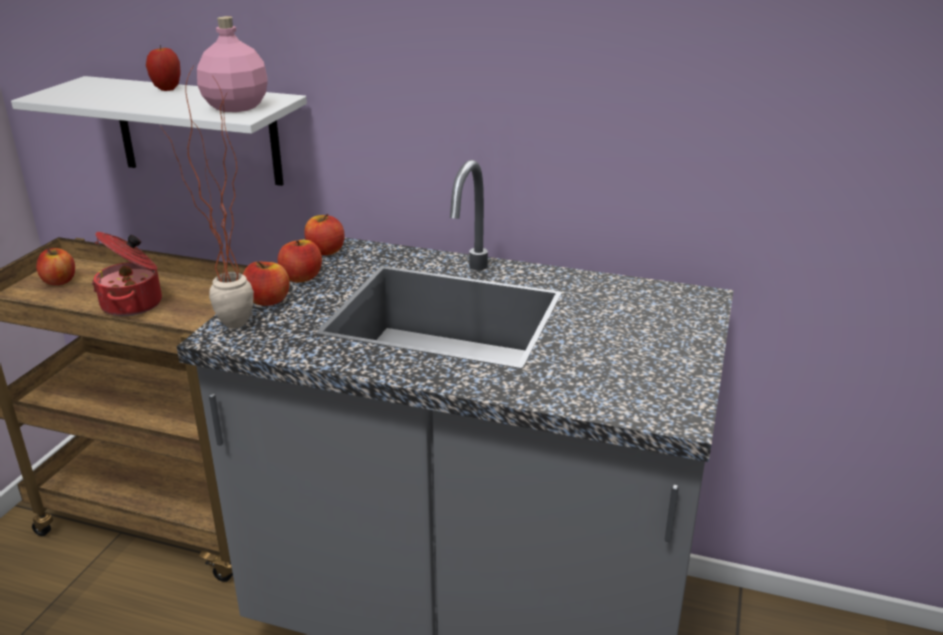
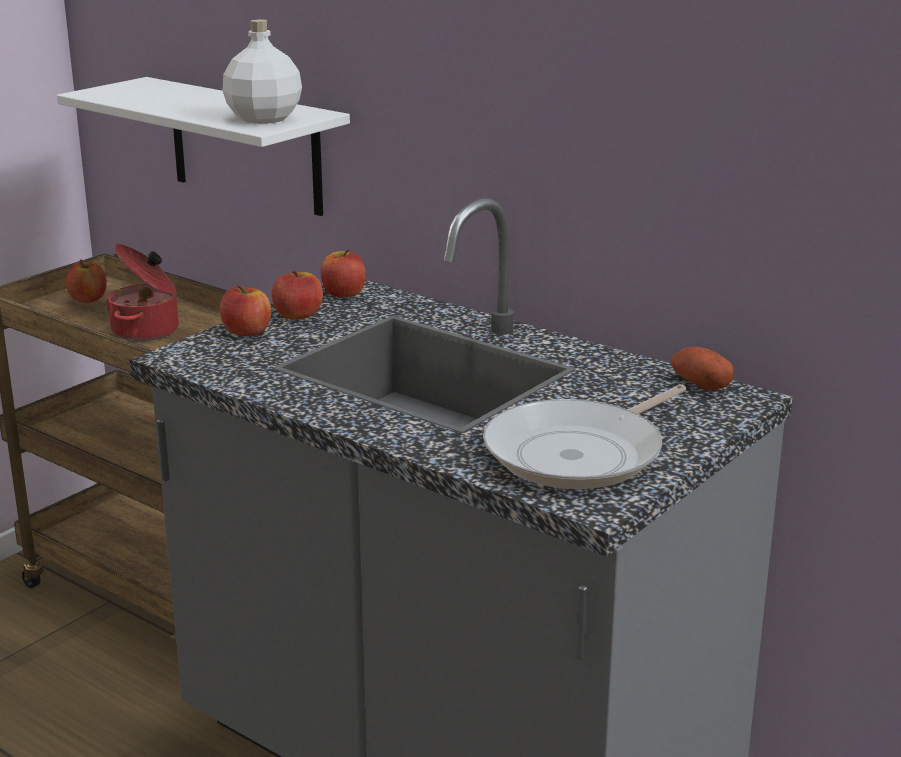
camera: 20 degrees right, 5 degrees down
apple [146,45,181,91] -> none
potted plant [160,64,254,329] -> none
pink bottle [197,16,268,112] -> white bottle [222,19,302,124]
none -> frying pan [483,384,686,489]
none -> potato [671,347,733,390]

